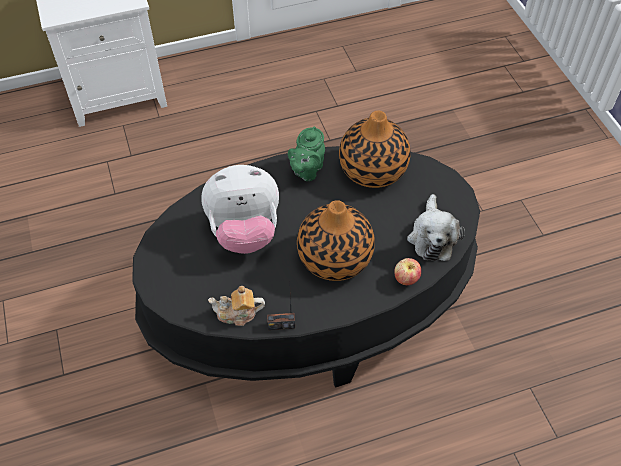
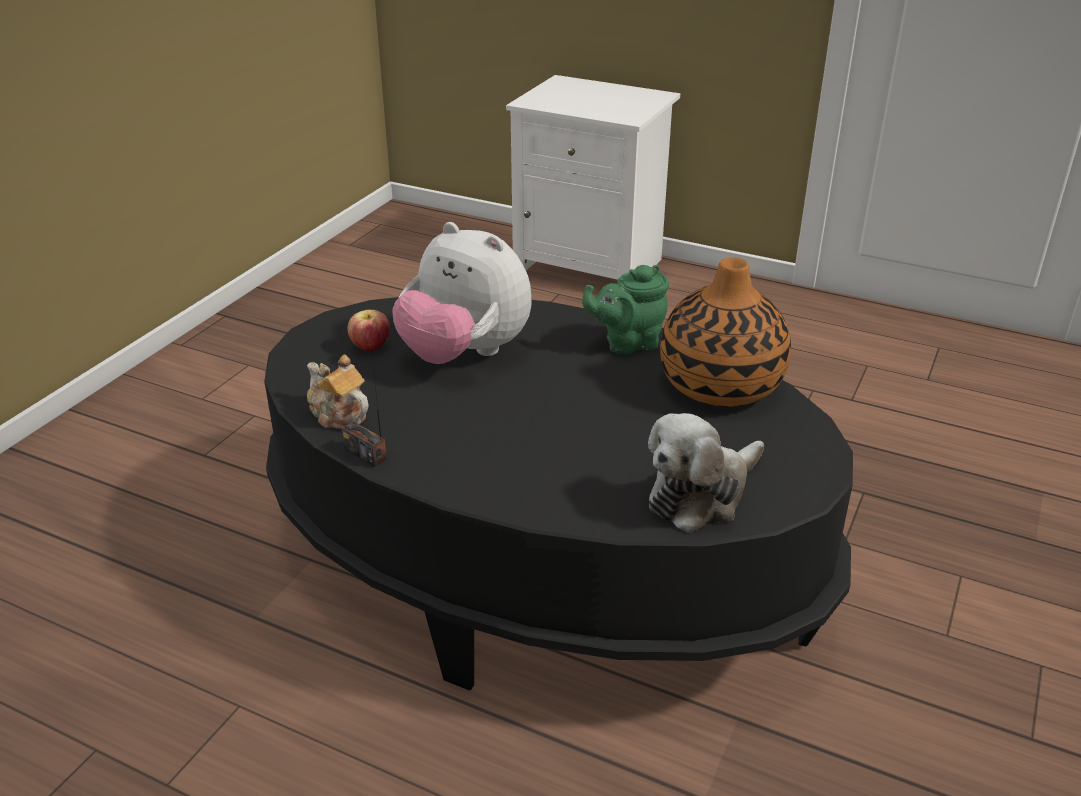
camera: 45 degrees right, 20 degrees down
vase [297,200,375,281] -> none
apple [394,258,421,285] -> apple moved to [347,310,390,351]

